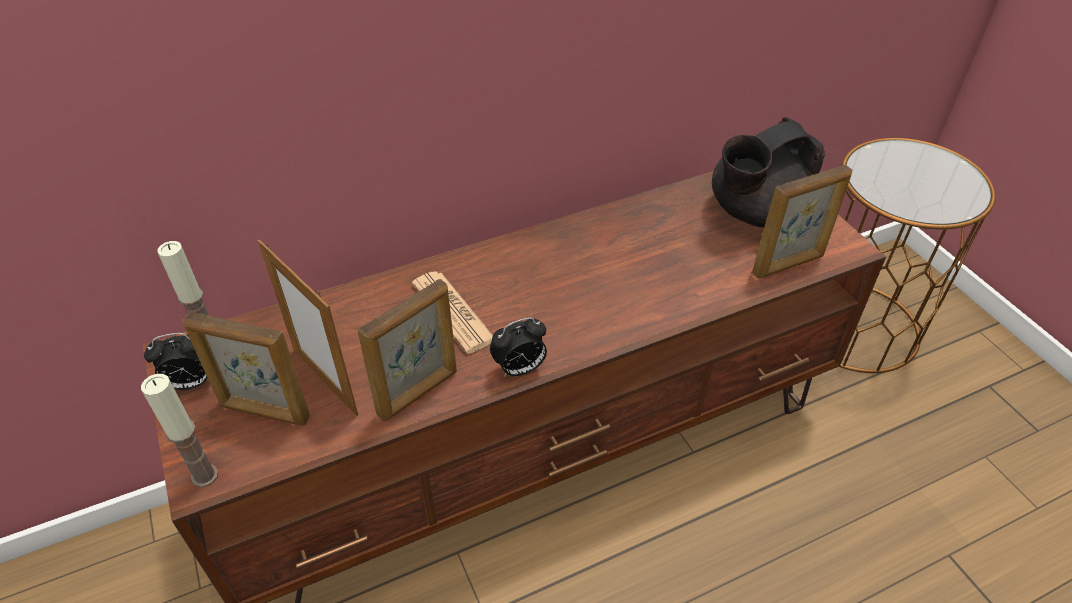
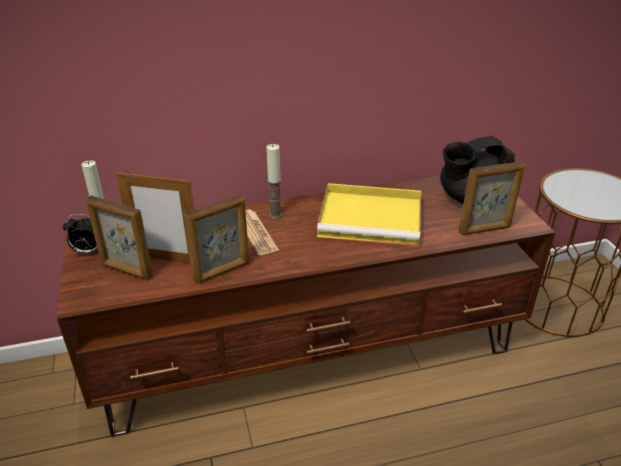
camera: 10 degrees right, 10 degrees down
candle [141,374,218,487] -> candle moved to [266,144,282,219]
picture frame [258,240,358,416] -> picture frame turned 45 degrees counterclockwise [116,170,194,263]
alarm clock [490,317,547,377] -> none
none -> yellow tray [317,183,421,246]

